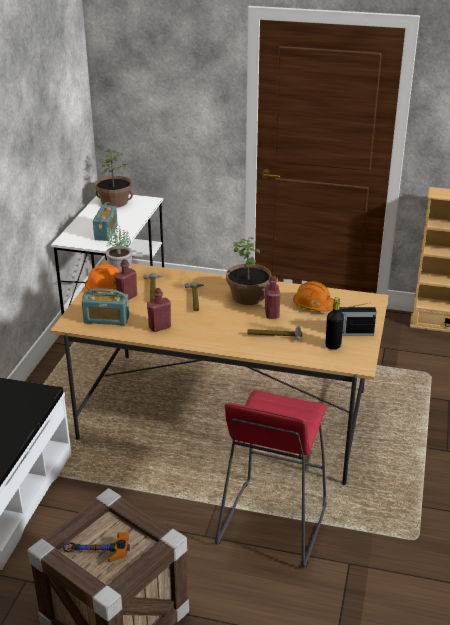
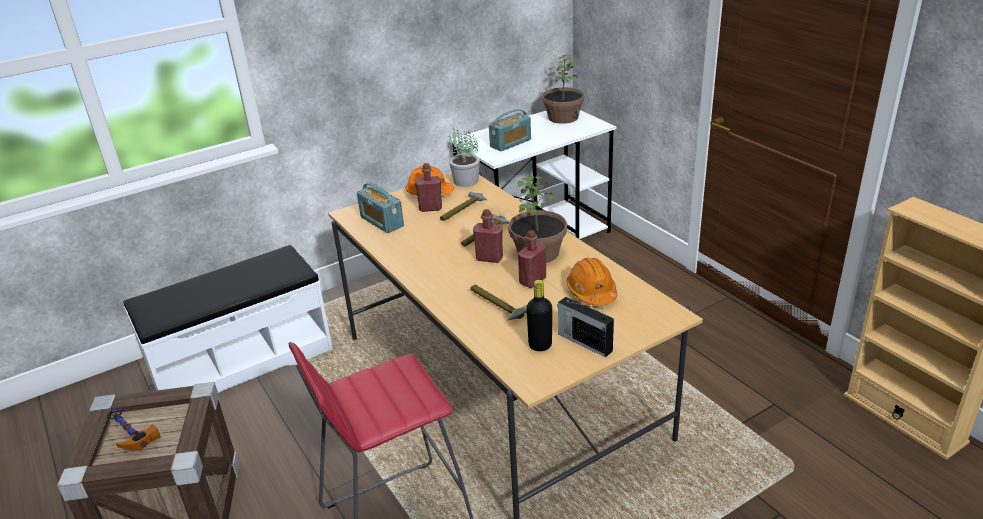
camera: 45 degrees right, 0 degrees up
red bottle [147,288,171,332] -> red bottle moved to [473,209,503,263]

